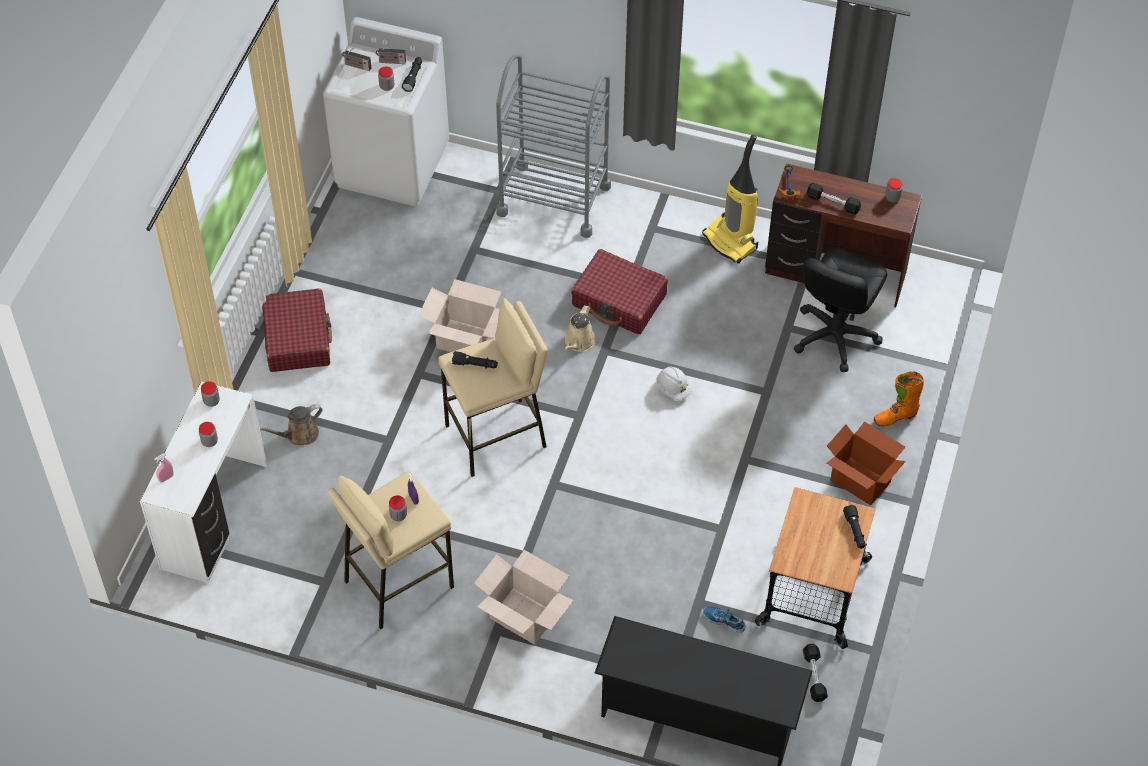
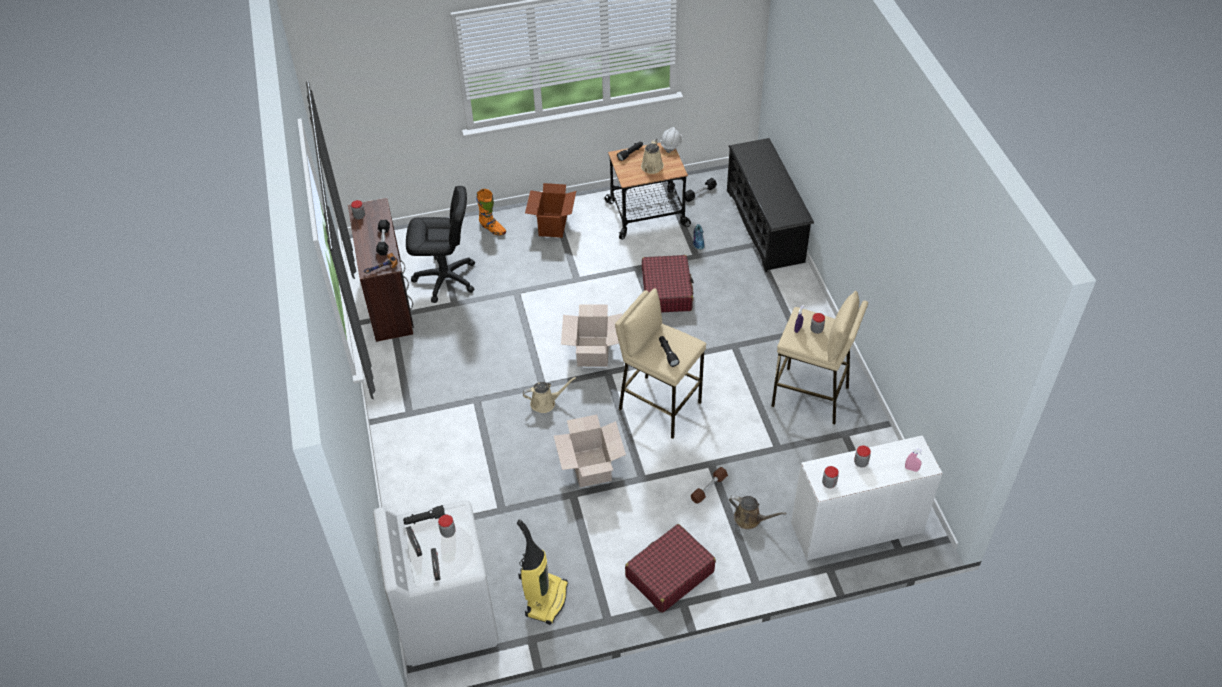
camera: 120 degrees left, 5 degrees down
cardboard box [474,550,574,645] -> cardboard box moved to [561,304,622,367]
grey cart [496,55,611,238] -> none
red suitcase [571,249,668,334] -> red suitcase moved to [642,255,694,313]
white hard hat [656,366,692,400] -> white hard hat moved to [660,127,683,153]
vacuum cleaner [702,134,758,264] -> vacuum cleaner moved to [517,519,568,625]
none -> beige watering can [641,139,664,174]
none -> brown dumbbell [691,467,728,504]

